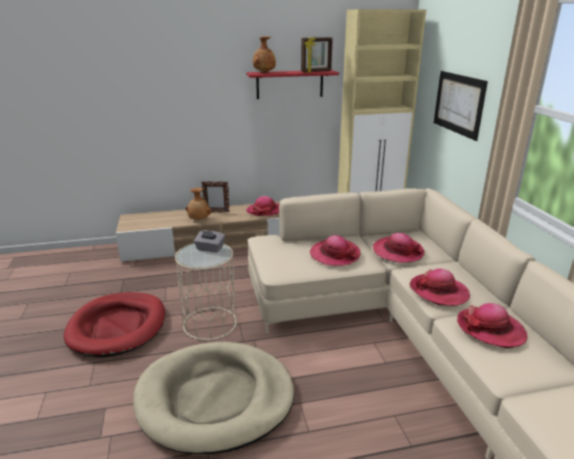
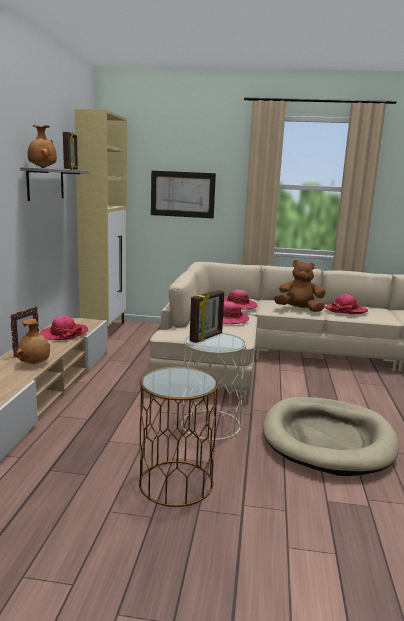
camera: 70 degrees left, 10 degrees down
red dog bed [64,292,165,357] -> brown side table [139,367,219,507]
grey tissue box [194,230,225,253] -> picture frame [190,290,224,343]
red shelf [246,70,339,99] -> grey shelf [20,167,89,201]
hat [410,269,470,306] -> brown plush toy [274,260,326,312]

